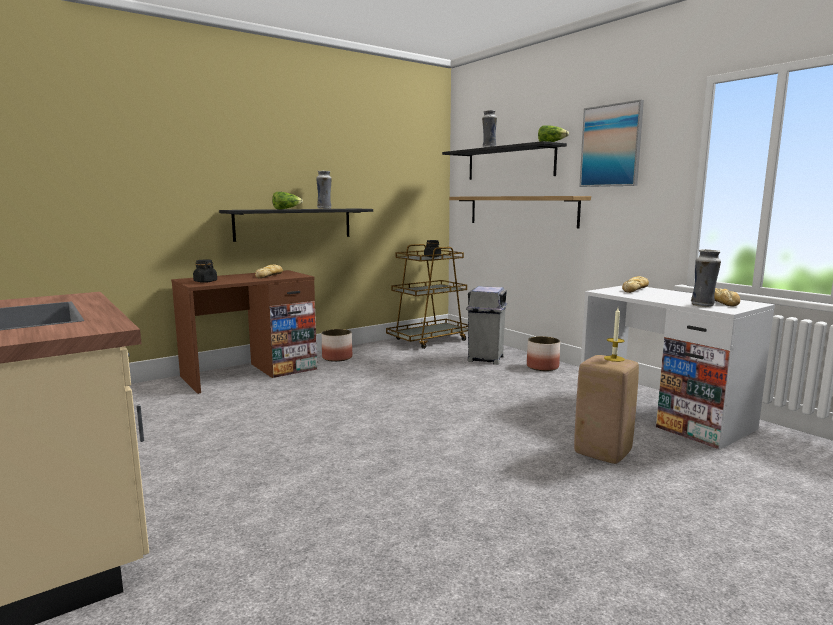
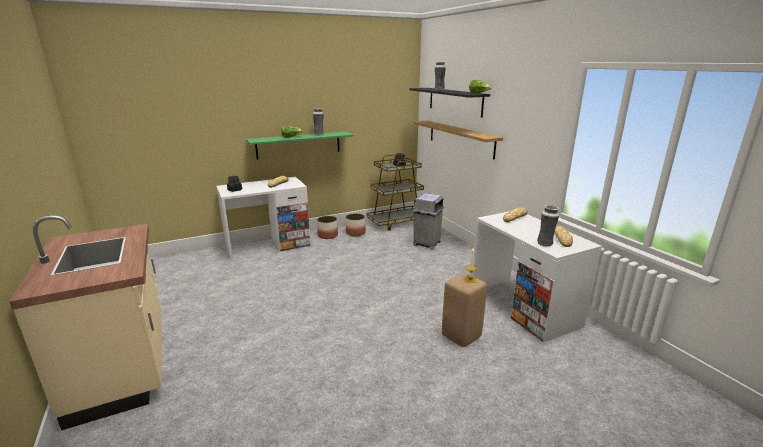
camera: 10 degrees right, 10 degrees up
brown desk [171,270,317,394] -> white desk [216,177,311,262]
black shelf [219,209,373,242] -> green shelf [246,131,354,159]
planter [527,336,560,371] -> planter moved to [345,213,366,236]
picture [579,100,644,187] -> none

